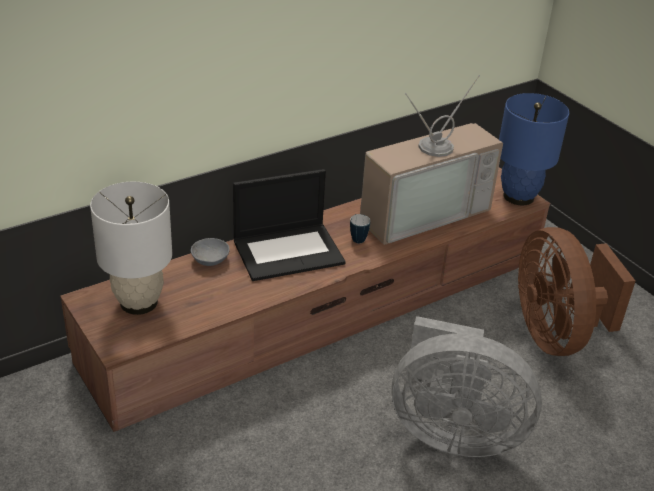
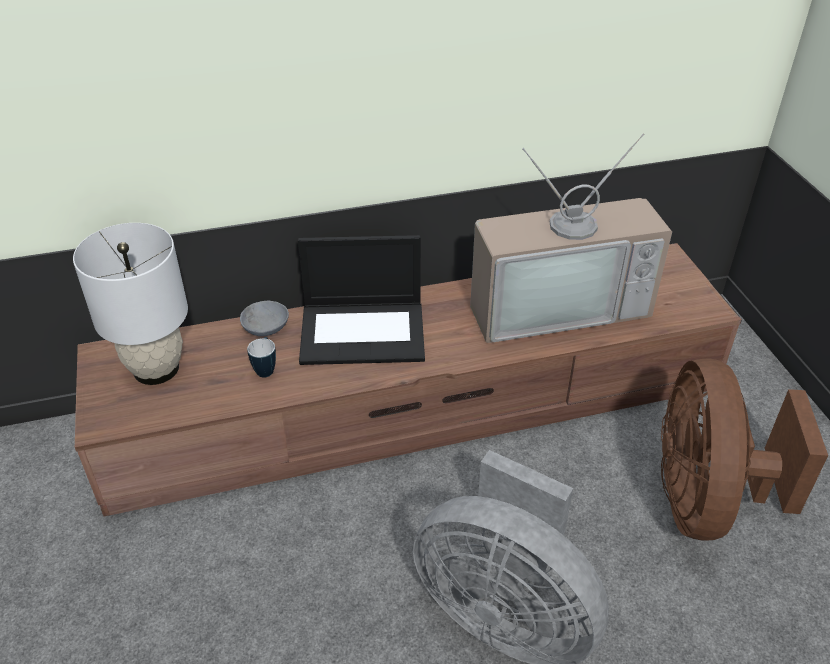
camera: 20 degrees right, 5 degrees up
mug [350,214,370,244] -> mug moved to [247,337,276,378]
blue table lamp [499,93,569,205] -> none

